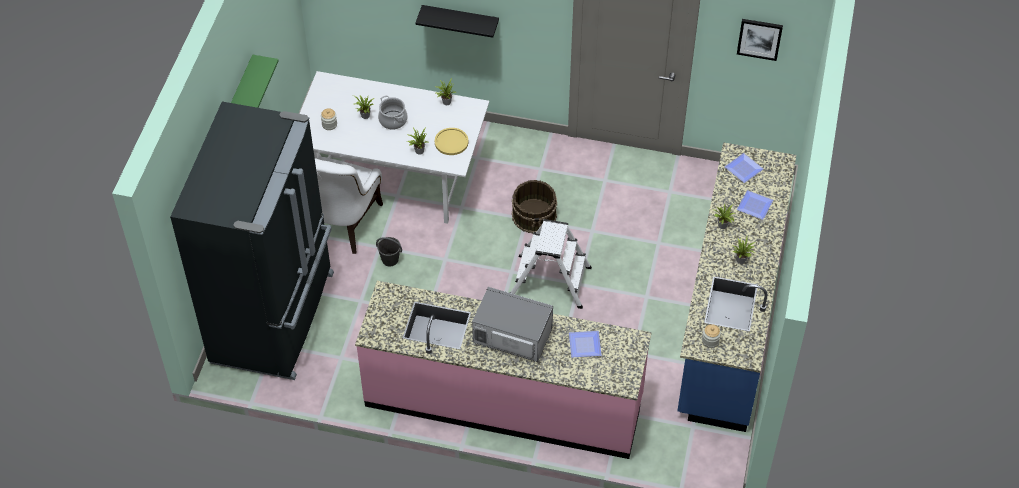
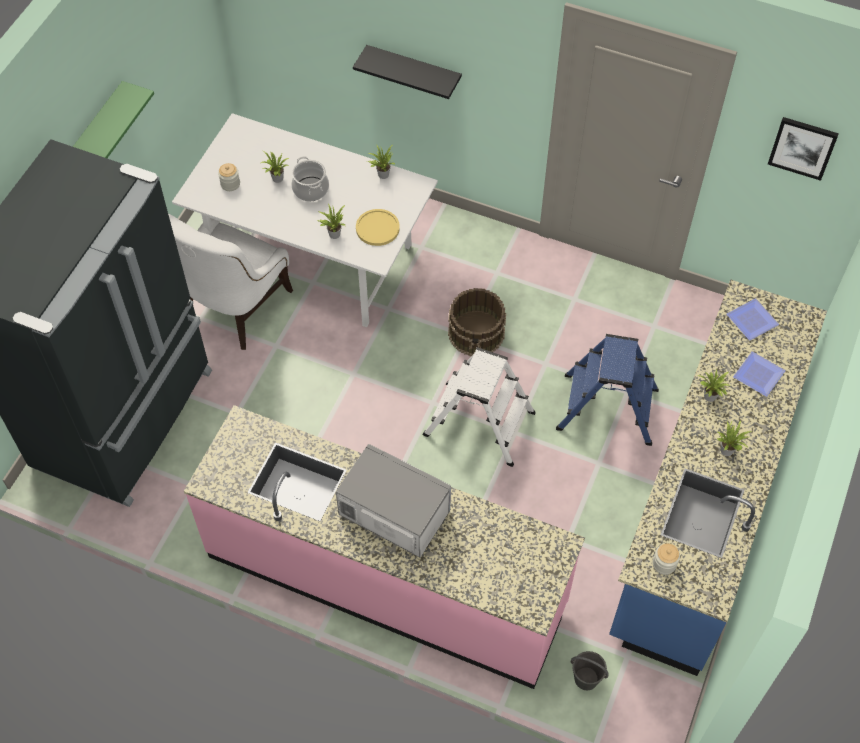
camera: 10 degrees right, 5 degrees up
grey bucket [376,237,402,266] -> grey bucket moved to [571,651,609,690]
plate [569,331,601,357] -> none
none -> blue step ladder [556,334,659,446]

